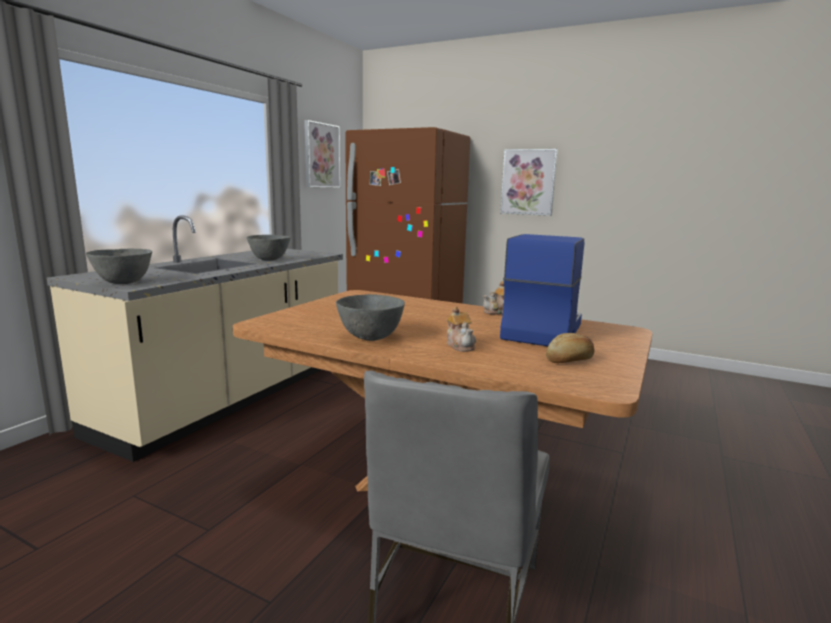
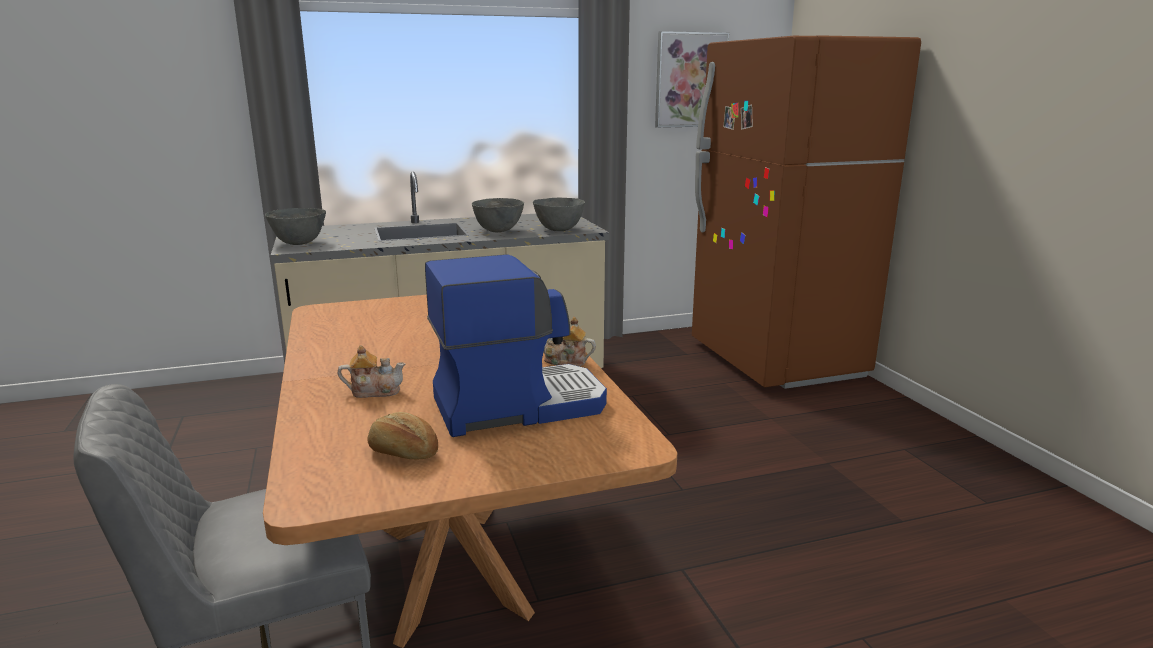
camera: 45 degrees right, 5 degrees up
grey bowl [336,294,405,341] -> grey bowl moved to [533,198,585,231]
teapot [447,306,476,352] -> teapot turned 120 degrees counterclockwise [338,345,405,398]
picture [500,149,558,216] -> none

